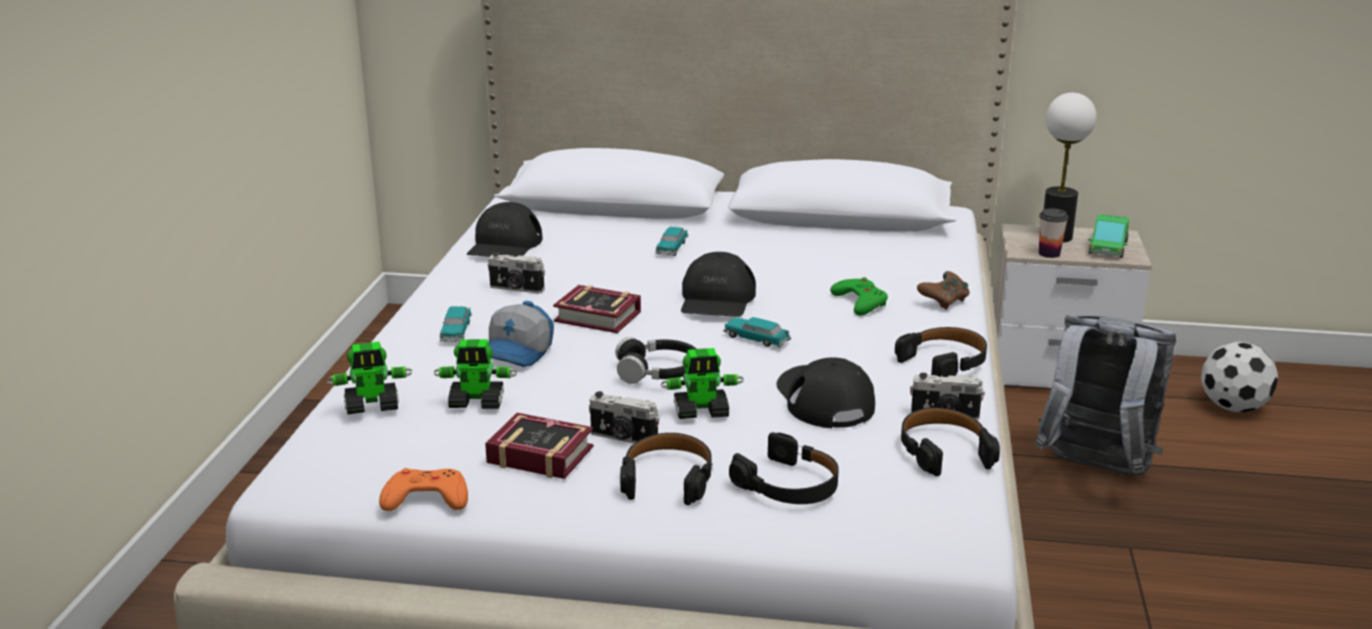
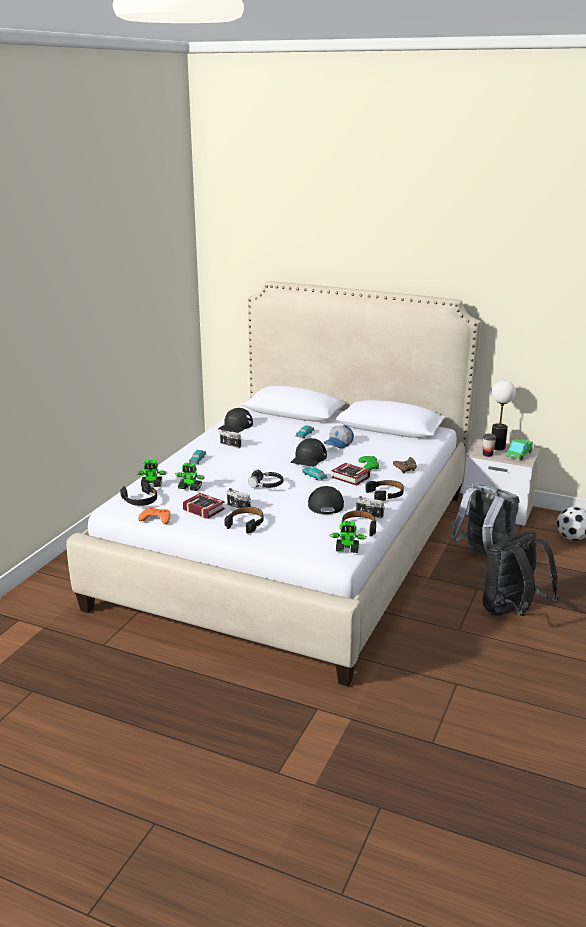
camera: 15 degrees right, 0 degrees up
cap [488,301,554,367] -> cap moved to [324,425,354,449]
book [553,285,641,333] -> book moved to [331,463,370,486]
toy robot [661,348,744,419] -> toy robot moved to [330,521,366,553]
black headphones [729,432,839,504] -> black headphones moved to [120,481,157,506]
none -> black backpack [482,531,559,616]

